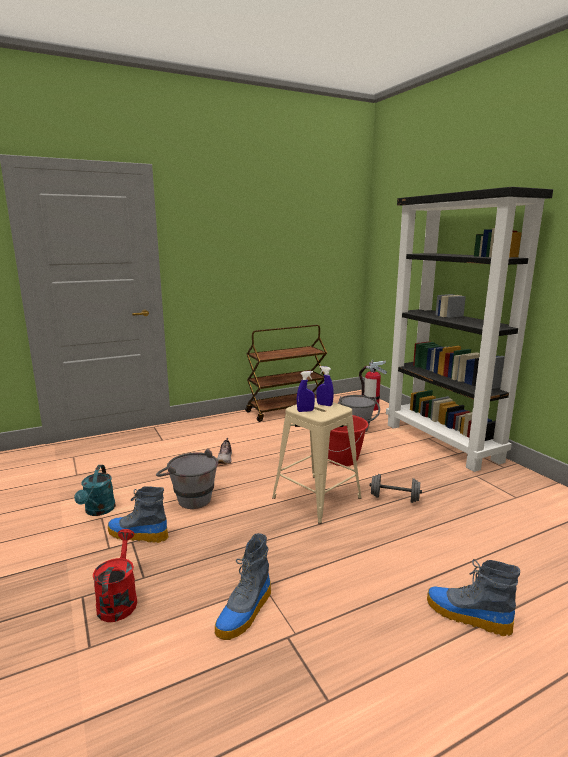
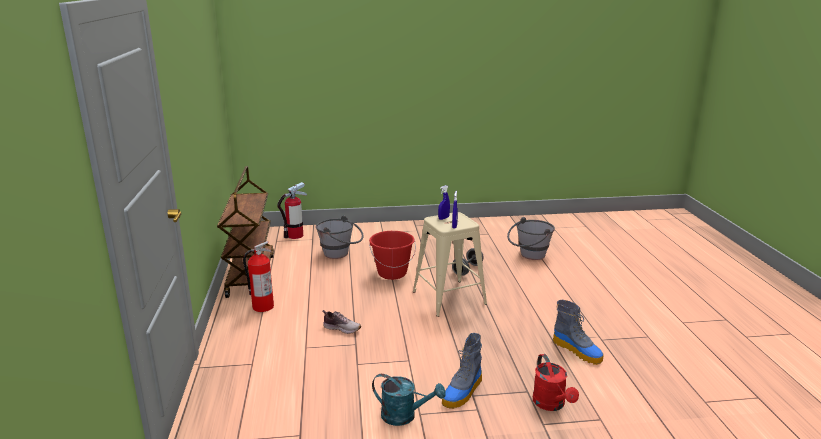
camera: 70 degrees left, 5 degrees up
red watering can [93,529,137,622] -> red watering can turned 120 degrees counterclockwise [533,354,579,411]
grey bucket [156,449,218,509] -> grey bucket moved to [507,217,555,260]
black bookcase [386,187,553,472] -> none
boot [427,559,520,636] -> none
none -> fire extinguisher [243,241,274,312]

